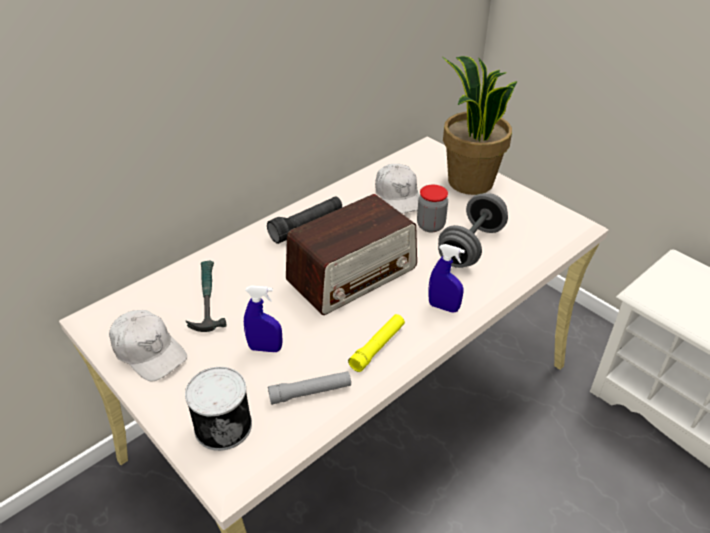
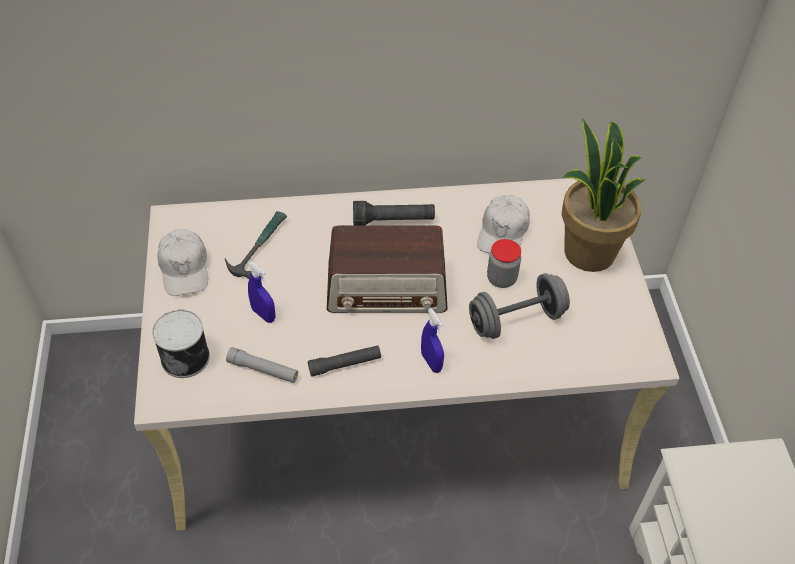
camera: 35 degrees right, 10 degrees up
yellow flashlight [348,314,405,372] -> black flashlight [308,345,381,377]

